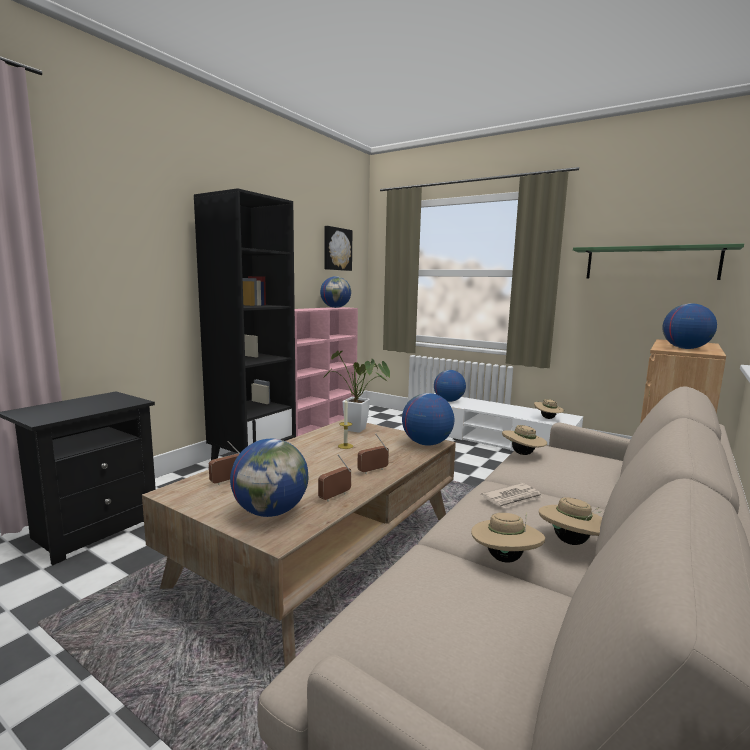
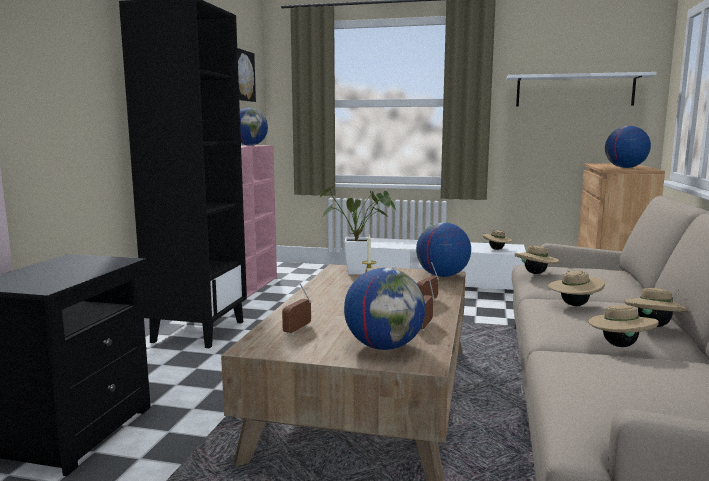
camera: 20 degrees left, 0 degrees up
globe [434,370,466,402] -> none
newspaper [481,483,543,509] -> beige hat [548,268,605,306]
green shelf [573,244,744,280] -> white shelf [507,72,657,107]

